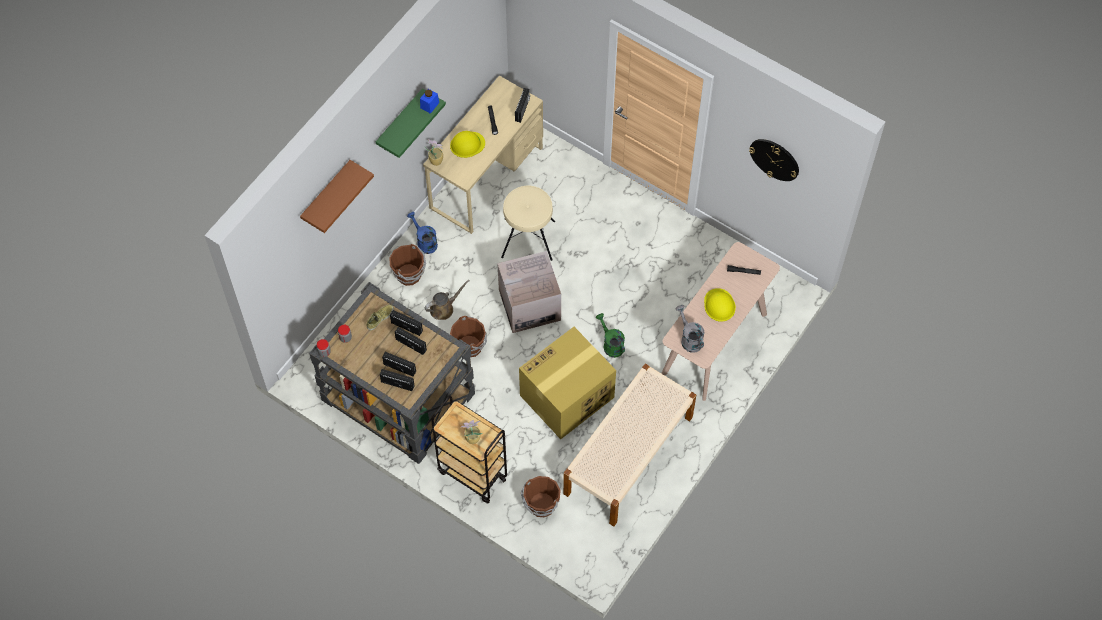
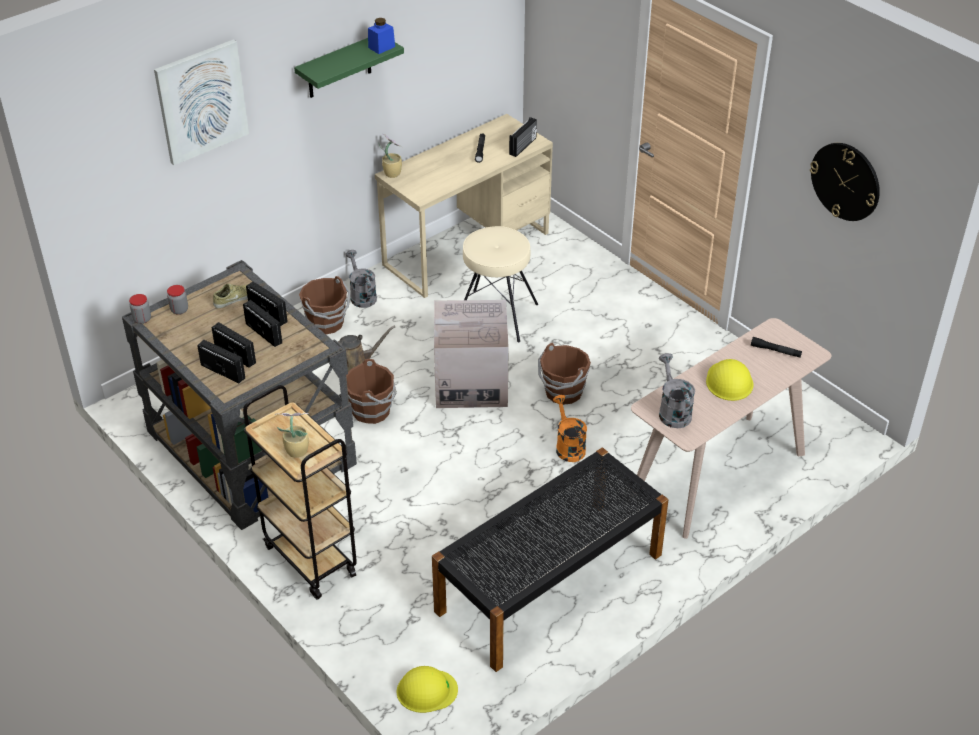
camera: 15 degrees right, 20 degrees down
brown shelf [300,160,374,233] -> picture [154,39,249,165]
blue watering can [407,212,438,254] -> grey watering can [345,250,377,308]
yellow hard hat [450,131,485,158] -> yellow hard hat moved to [397,666,458,713]
cardboard box [519,327,616,439] -> none
brown bucket [521,476,561,517] -> brown bucket moved to [538,343,591,405]
beige bench [563,363,696,527] -> black bench [432,447,669,672]
green watering can [596,313,625,358] -> orange watering can [553,395,587,462]

